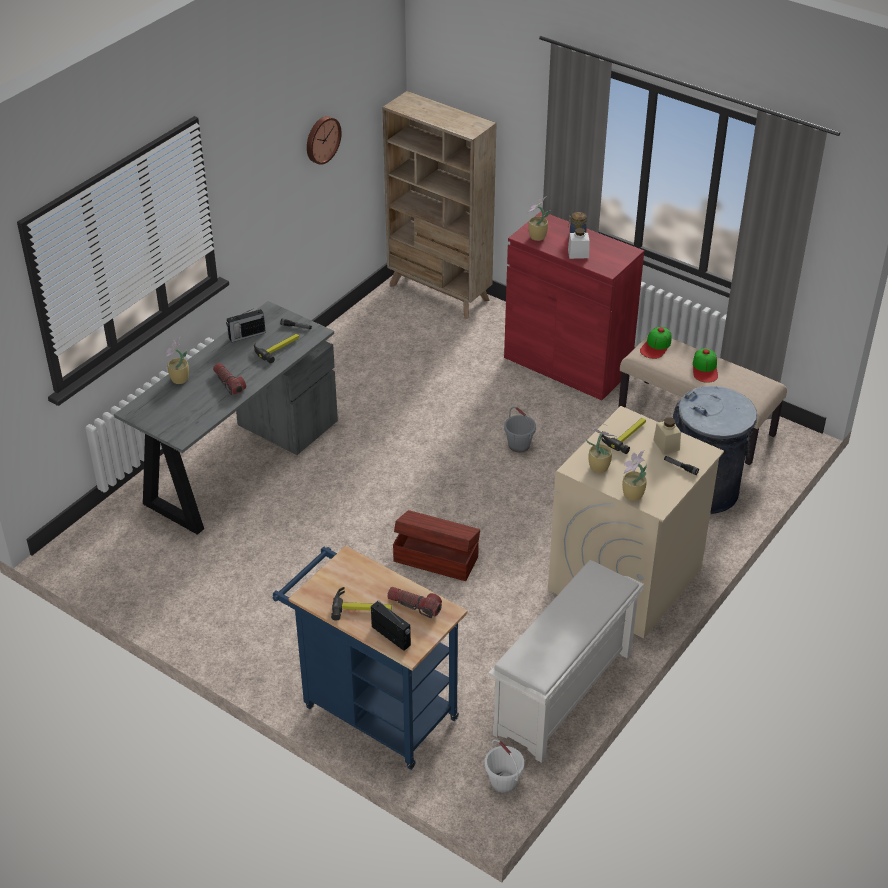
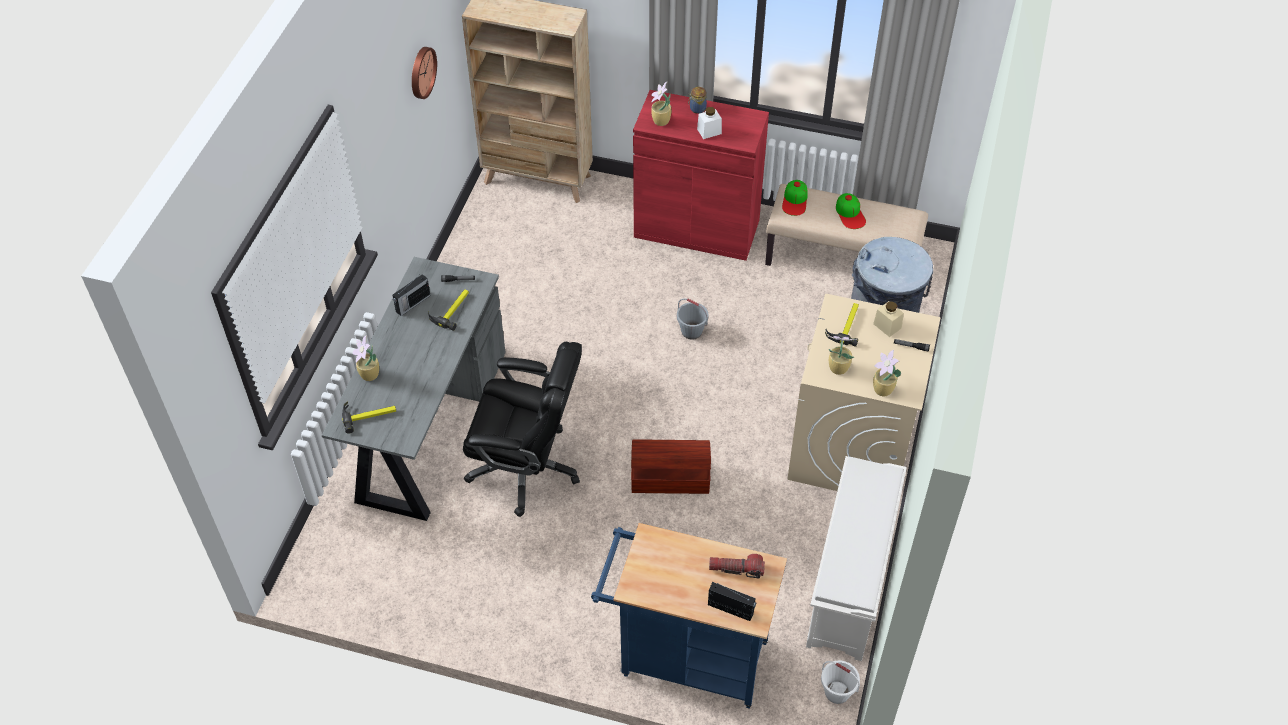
camera: 20 degrees left, 10 degrees up
flashlight [213,363,246,395] -> none
hammer [331,587,392,621] -> hammer moved to [342,401,396,434]
none -> black office chair [463,342,582,517]

